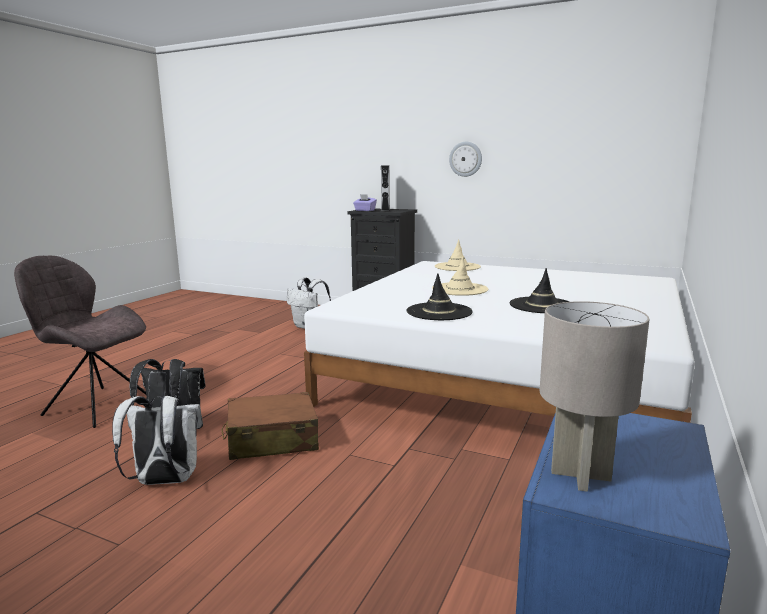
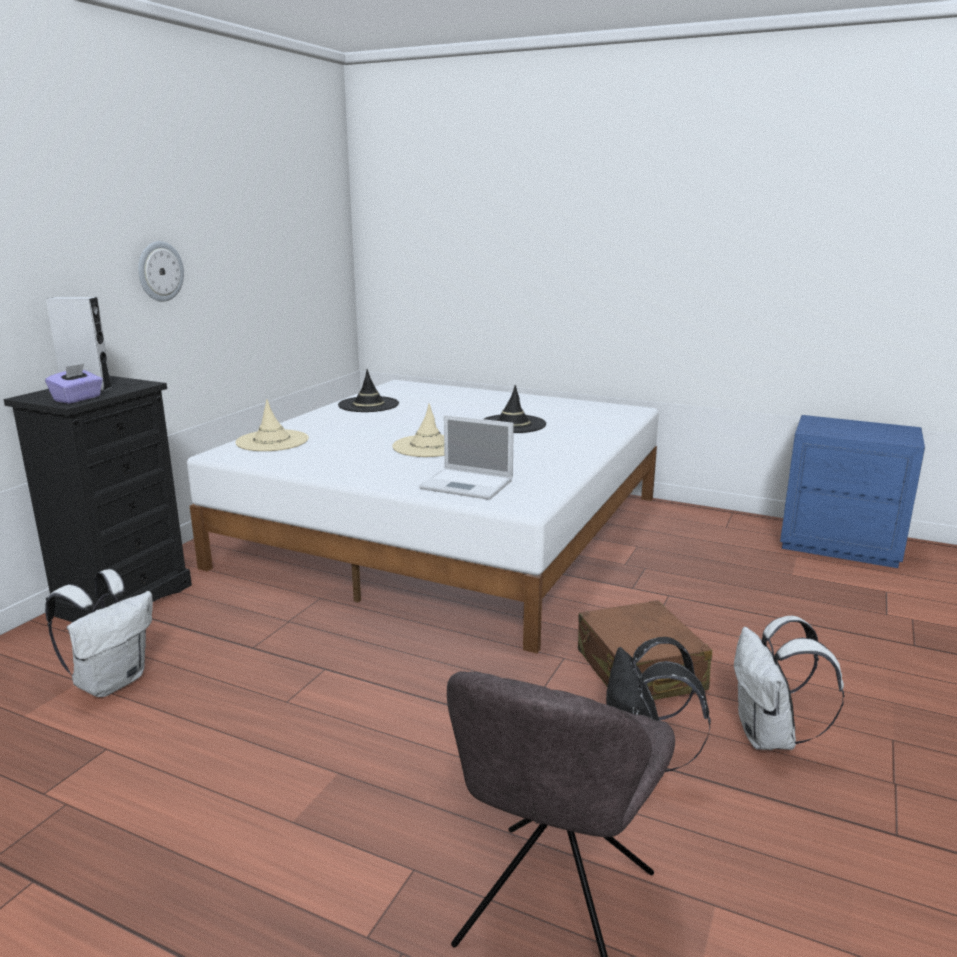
camera: 90 degrees left, 5 degrees up
black hat [407,273,473,320] -> black hat moved to [338,369,399,412]
grey table lamp [540,301,650,492] -> none
none -> laptop [419,415,514,500]

